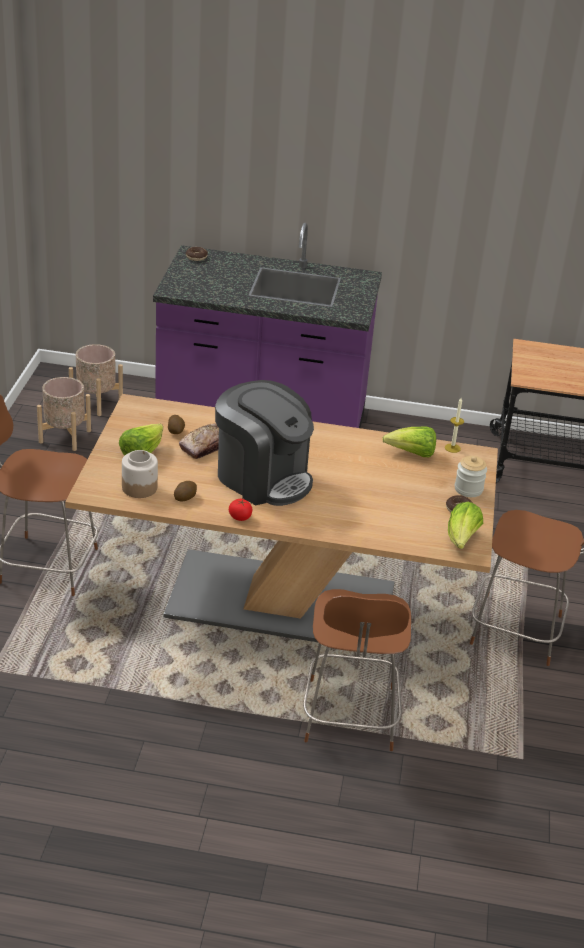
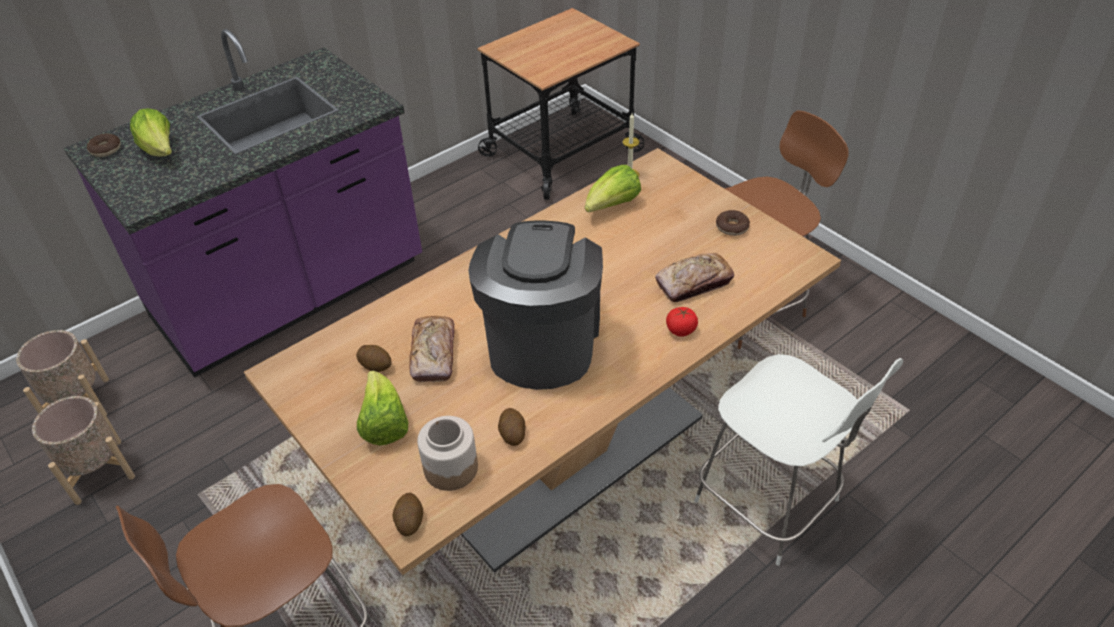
camera: 45 degrees left, 10 degrees up
coffee machine [215,380,314,506] -> coffee machine turned 75 degrees counterclockwise [468,221,603,390]
tomato [229,499,252,521] -> tomato moved to [666,307,698,337]
brown chair [303,589,411,751] -> white chair [694,354,904,566]
lettuce [448,502,483,549] -> lettuce moved to [130,108,172,157]
jar [455,456,487,497] -> none
none -> potato [392,493,423,536]
none -> bread [655,253,734,302]

